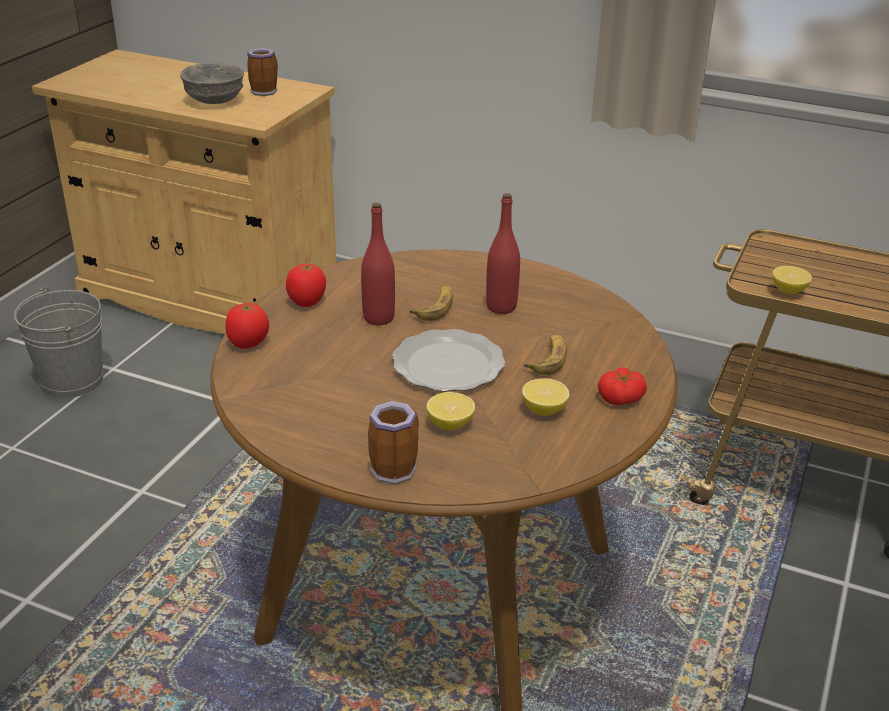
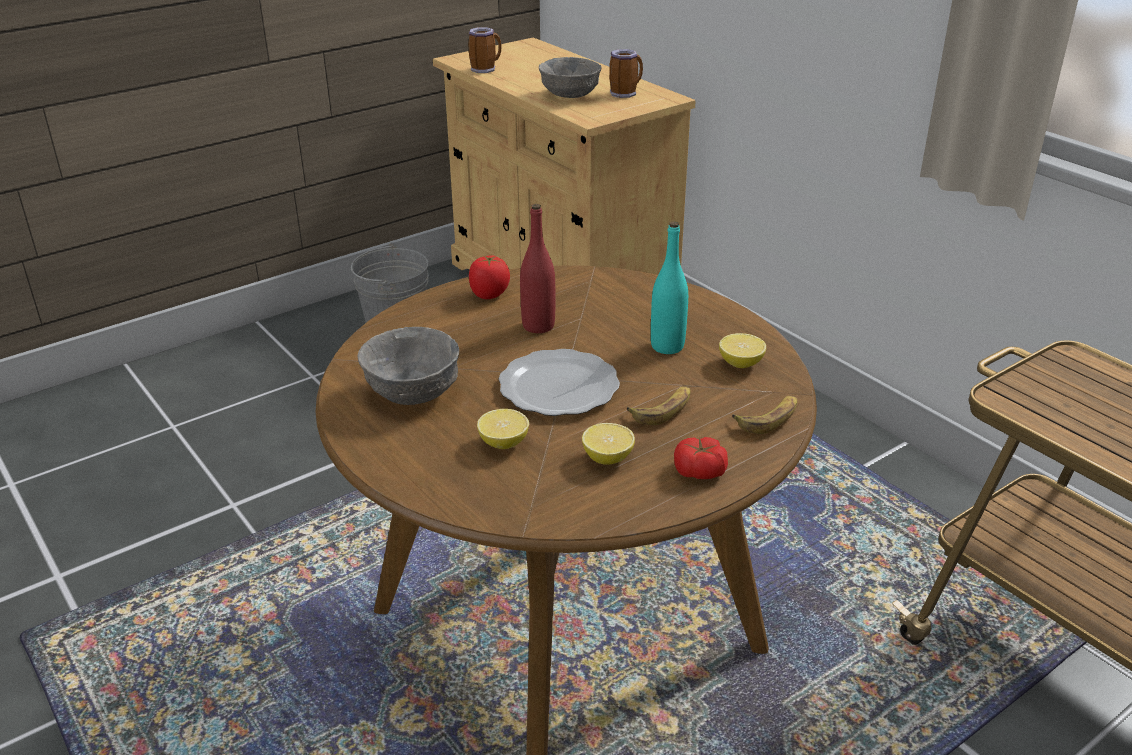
camera: 30 degrees right, 0 degrees up
tomato [225,303,269,349] -> none
mug [368,401,419,484] -> mug moved to [468,27,502,73]
banana [409,286,453,321] -> banana moved to [732,396,797,434]
red bottle [486,193,520,314] -> turquoise bottle [651,221,688,354]
lemon [772,266,812,294] -> lemon moved to [719,333,766,368]
none -> grey bowl [358,327,459,405]

